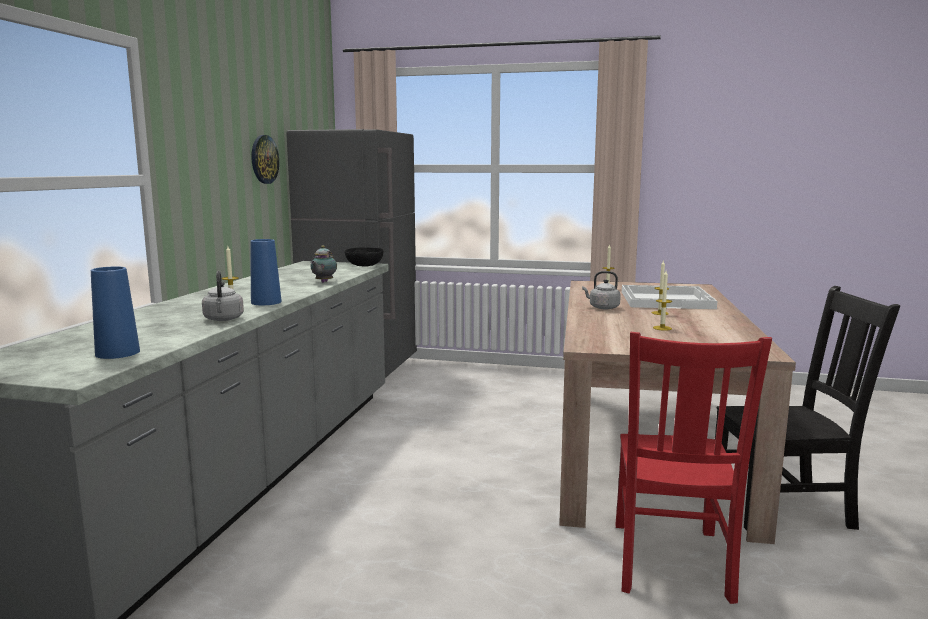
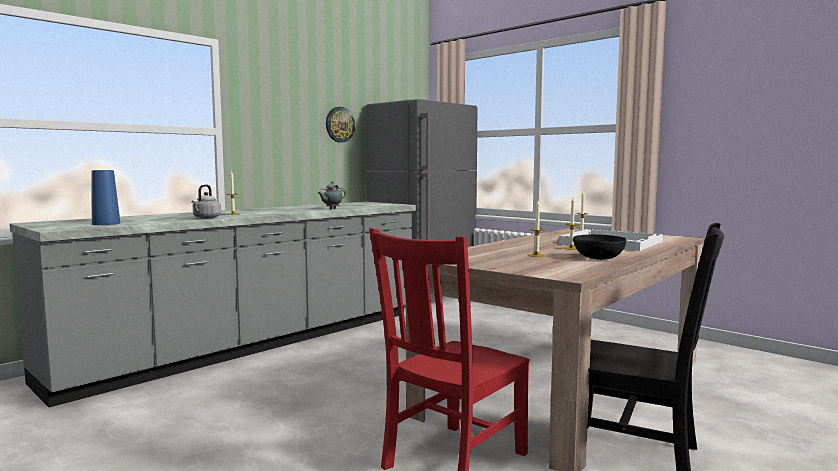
camera: 30 degrees right, 5 degrees down
blue vase [250,239,282,305] -> none
black bowl [344,247,384,267] -> black bowl moved to [573,234,627,260]
grey kettle [582,271,621,309] -> none

